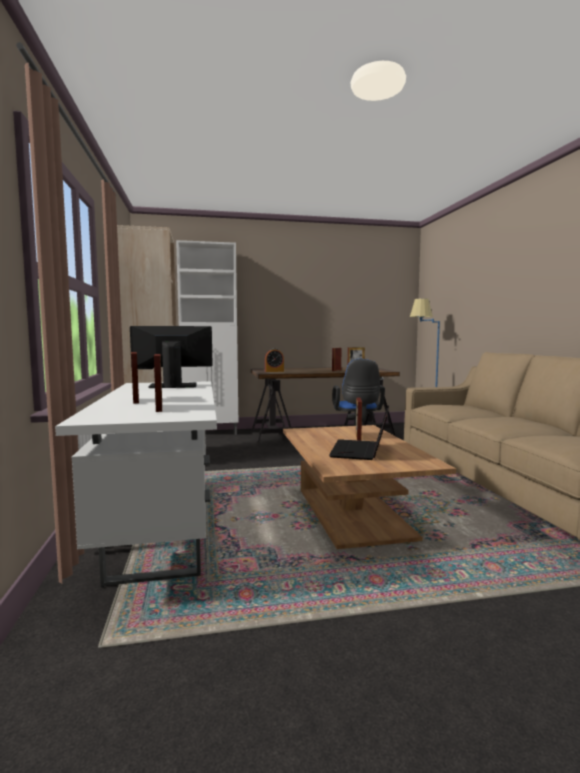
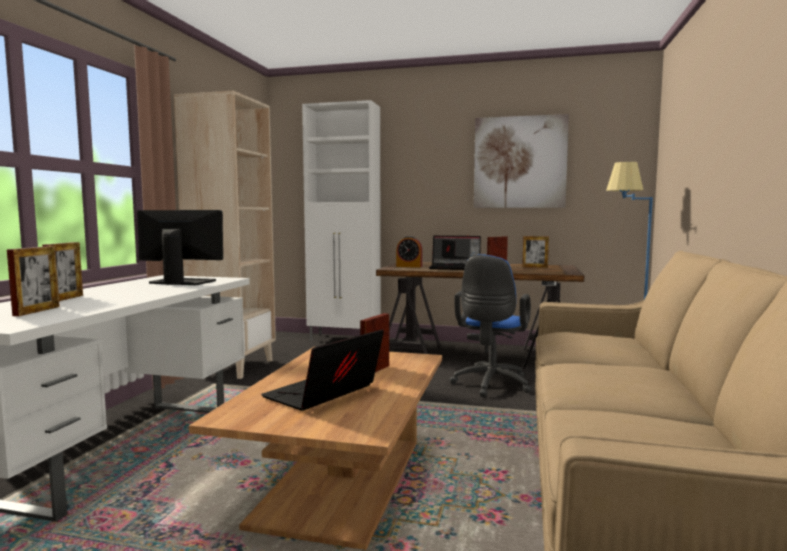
camera: 25 degrees right, 0 degrees up
none -> laptop [429,236,481,270]
none -> picture [474,114,569,208]

